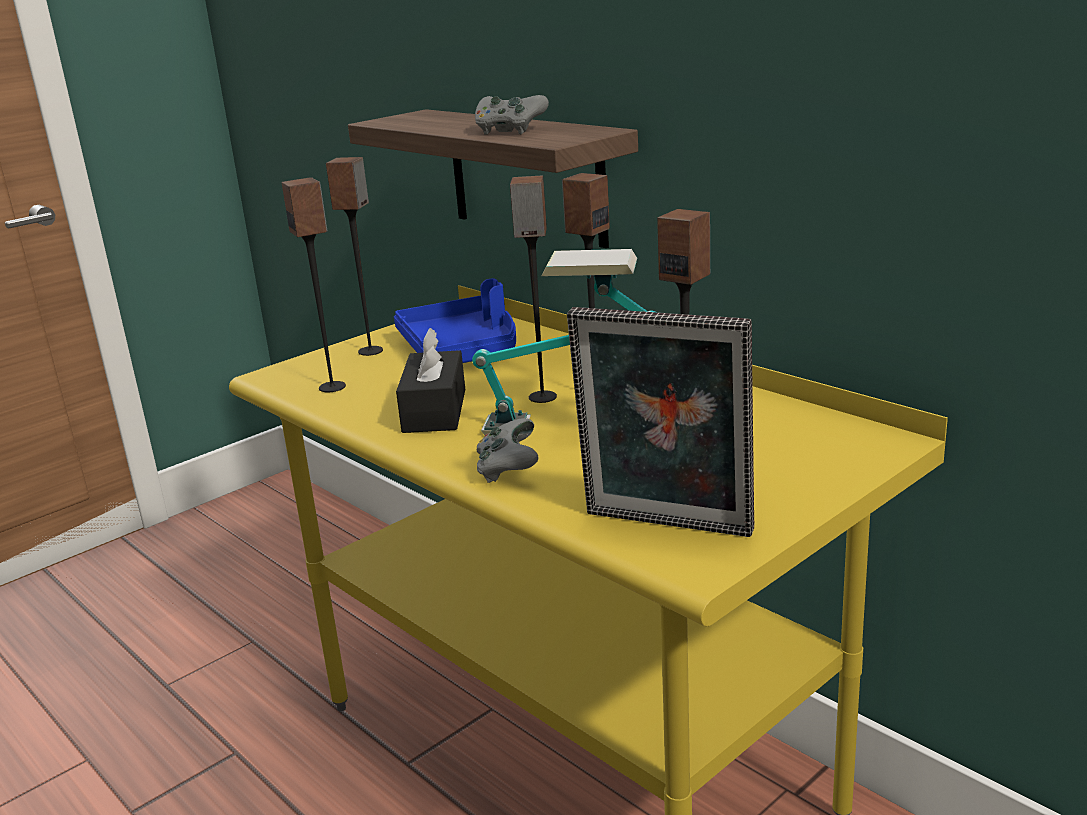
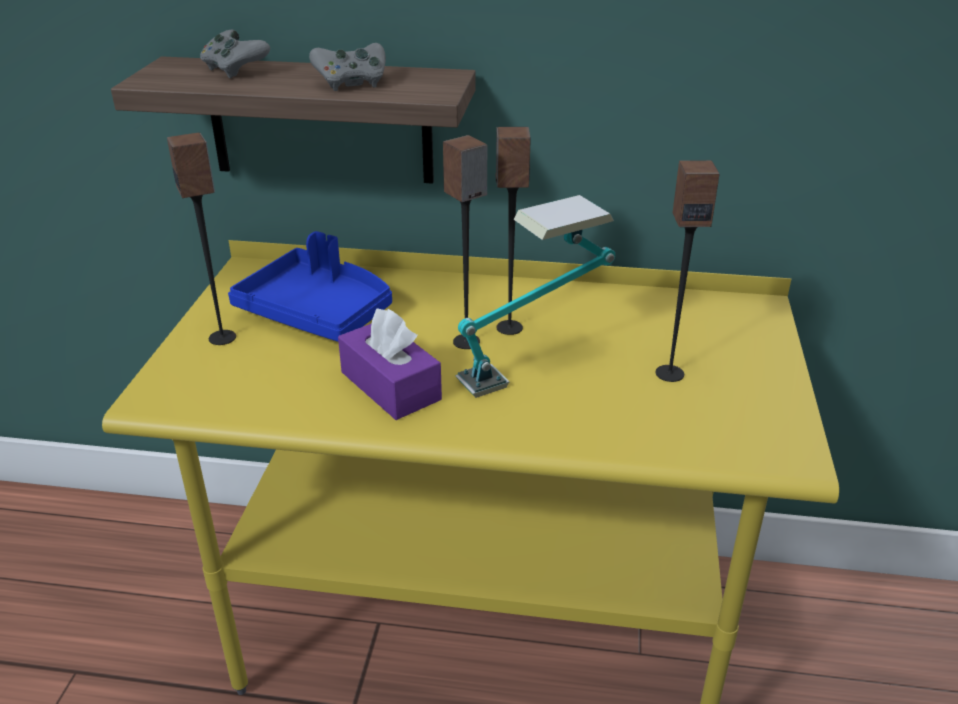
camera: 40 degrees left, 10 degrees up
speaker [282,177,346,392] -> none
black tissue box [396,328,465,433] -> purple tissue box [338,309,442,420]
grey game controller [477,418,539,483] -> grey game controller moved to [200,29,270,78]
picture frame [567,307,755,537] -> none

